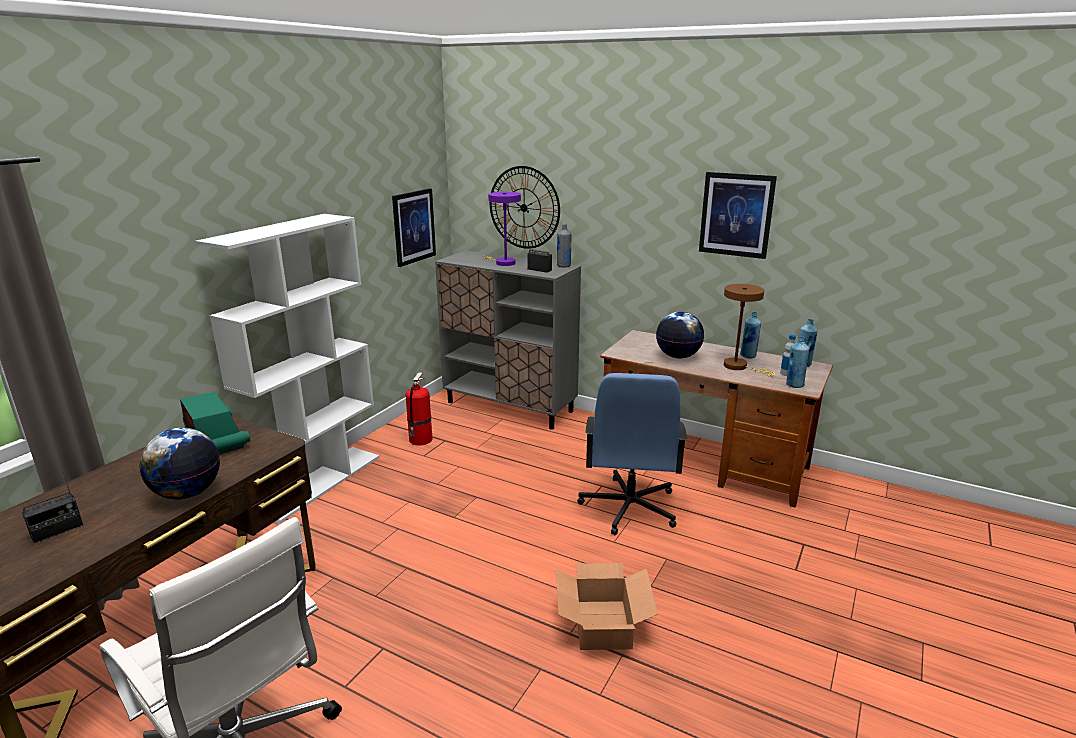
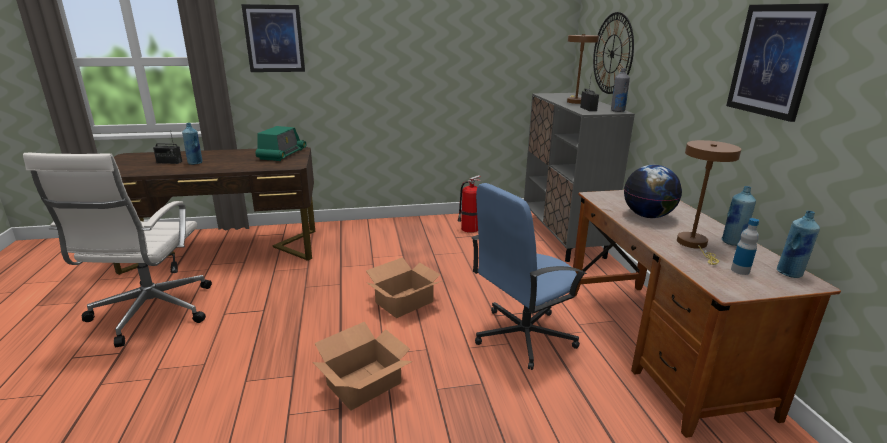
camera: 50 degrees right, 0 degrees up
globe [139,428,220,499] -> none
white bookcase [195,214,379,525] -> none
picture [392,188,436,267] -> picture moved to [241,4,305,72]
purple table lamp [483,192,521,266] -> brown table lamp [567,34,599,104]
blue bottle [786,336,810,388] -> blue bottle moved to [182,123,202,165]
none -> cardboard box [366,257,442,318]

